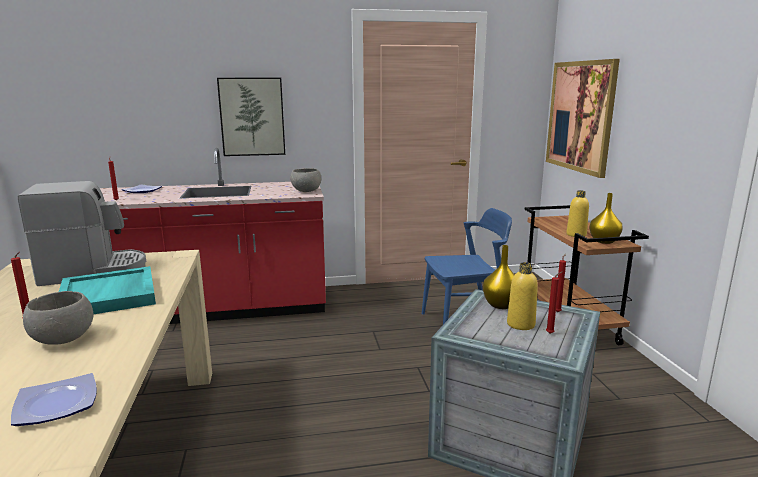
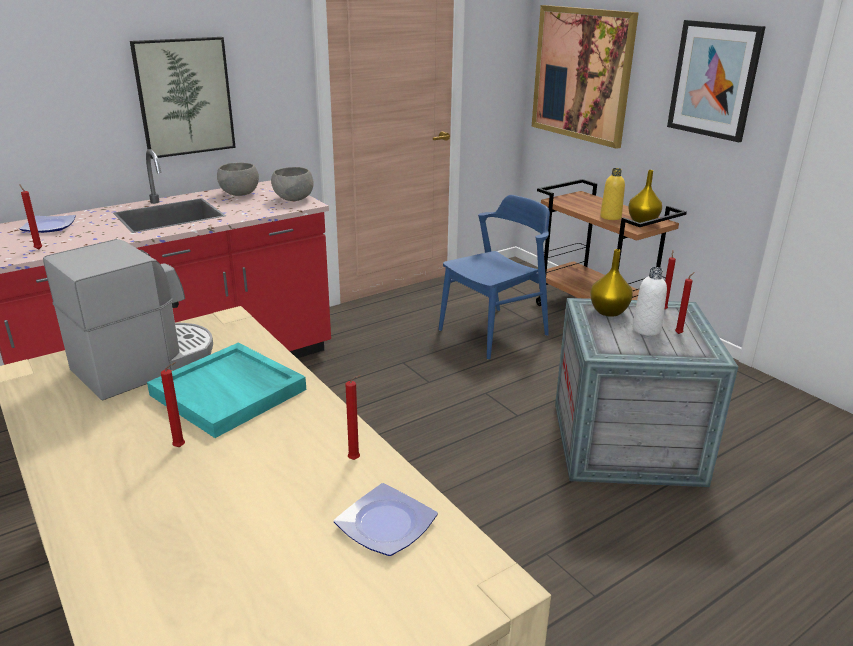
camera: 25 degrees left, 10 degrees up
grey bowl [23,291,94,345] -> grey bowl moved to [217,162,259,196]
yellow bottle [507,262,538,330] -> white bottle [632,267,667,336]
none -> red candle [346,375,361,460]
none -> picture [667,20,766,142]

